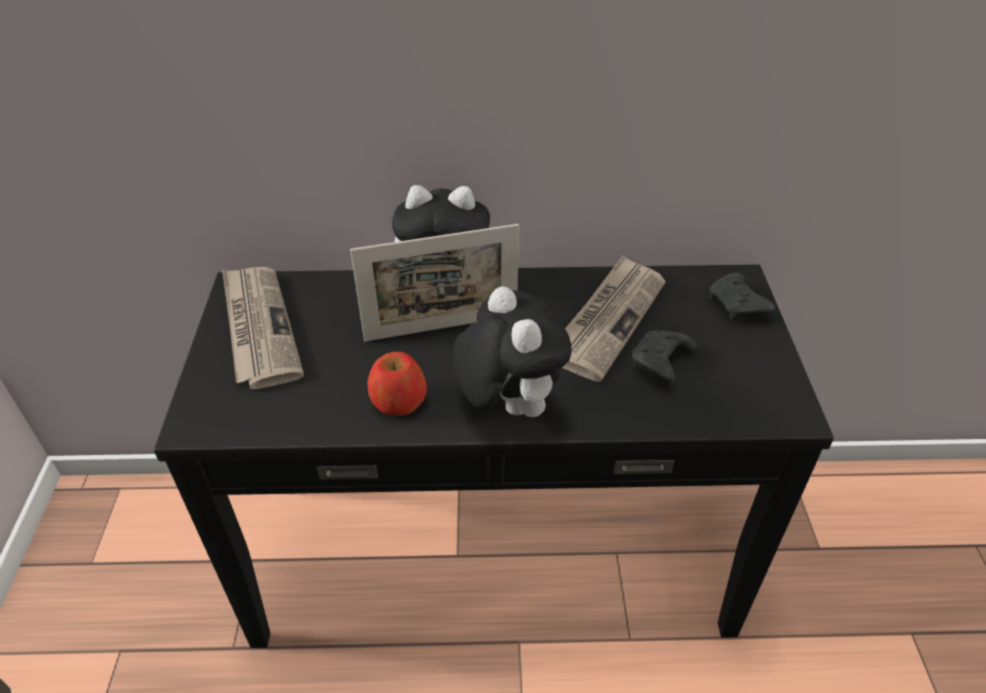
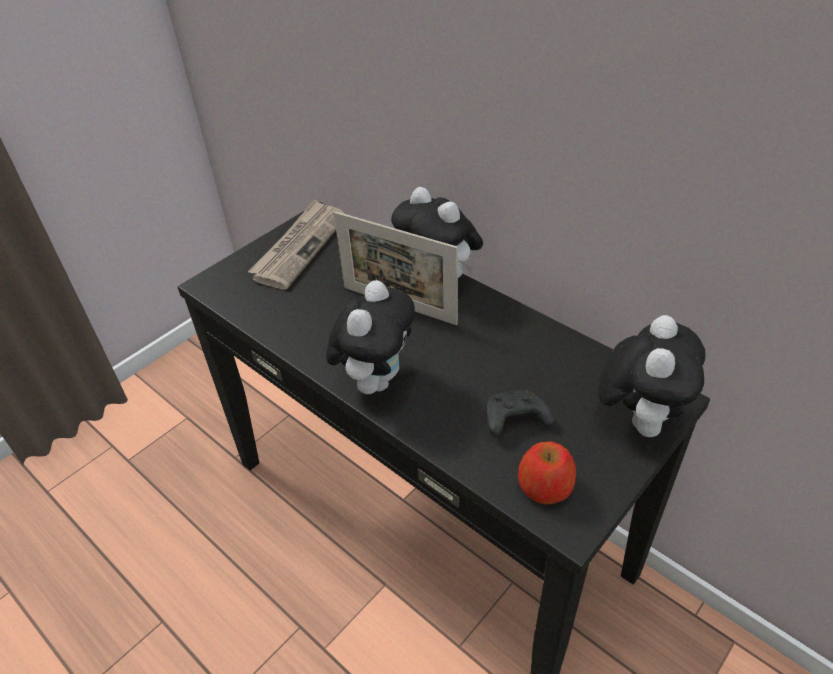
camera: 45 degrees right, 0 degrees up
apple [368,352,427,416] -> apple moved to [518,441,576,505]
newspaper [562,255,666,382] -> none
black game controller [709,273,775,320] -> plush toy [598,315,706,437]

